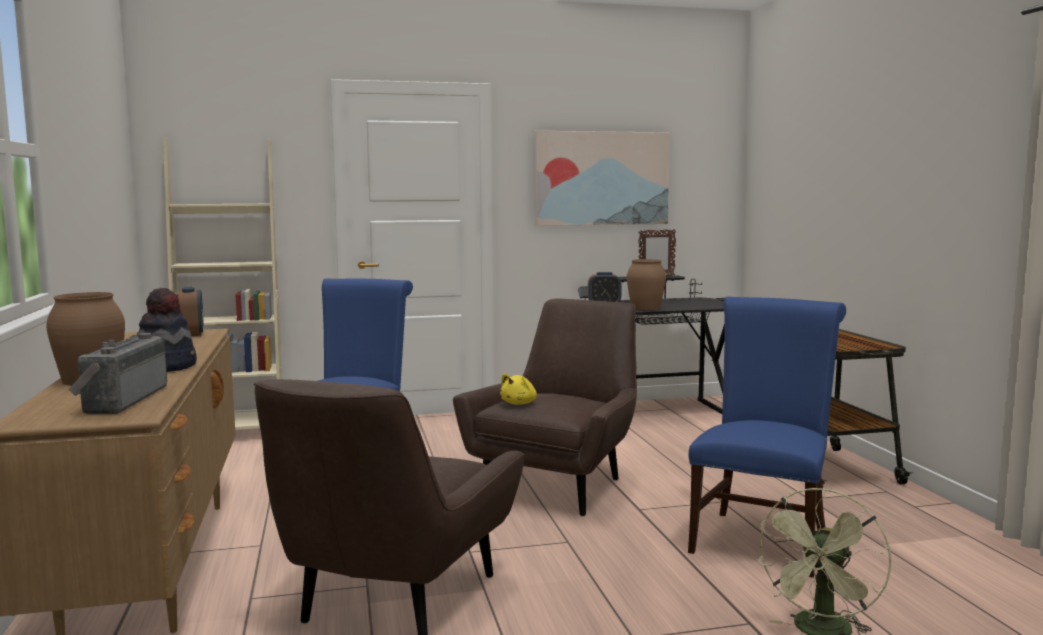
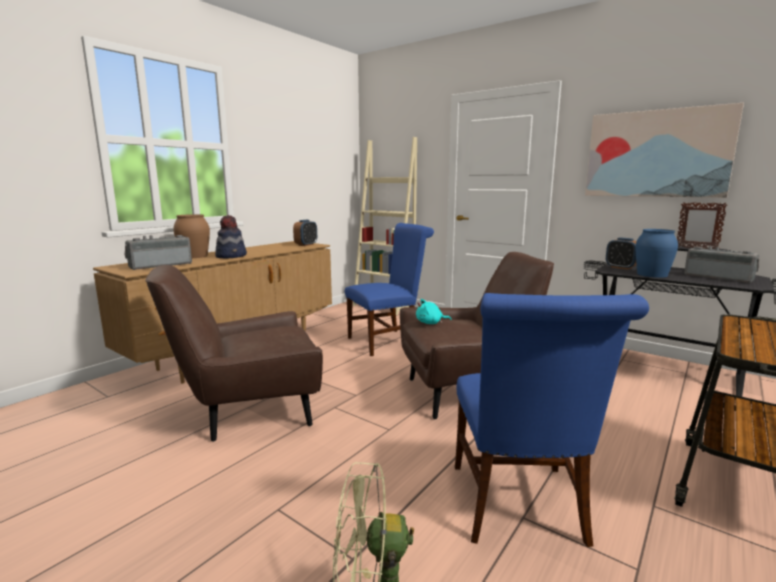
camera: 50 degrees right, 5 degrees up
yellow plush toy [500,373,537,405] -> turquoise plush toy [416,299,451,324]
brown vase [627,259,666,310] -> blue vase [636,229,678,278]
blue chair [688,297,846,578] -> blue chair turned 105 degrees clockwise [455,293,649,547]
none -> radio [684,246,760,283]

